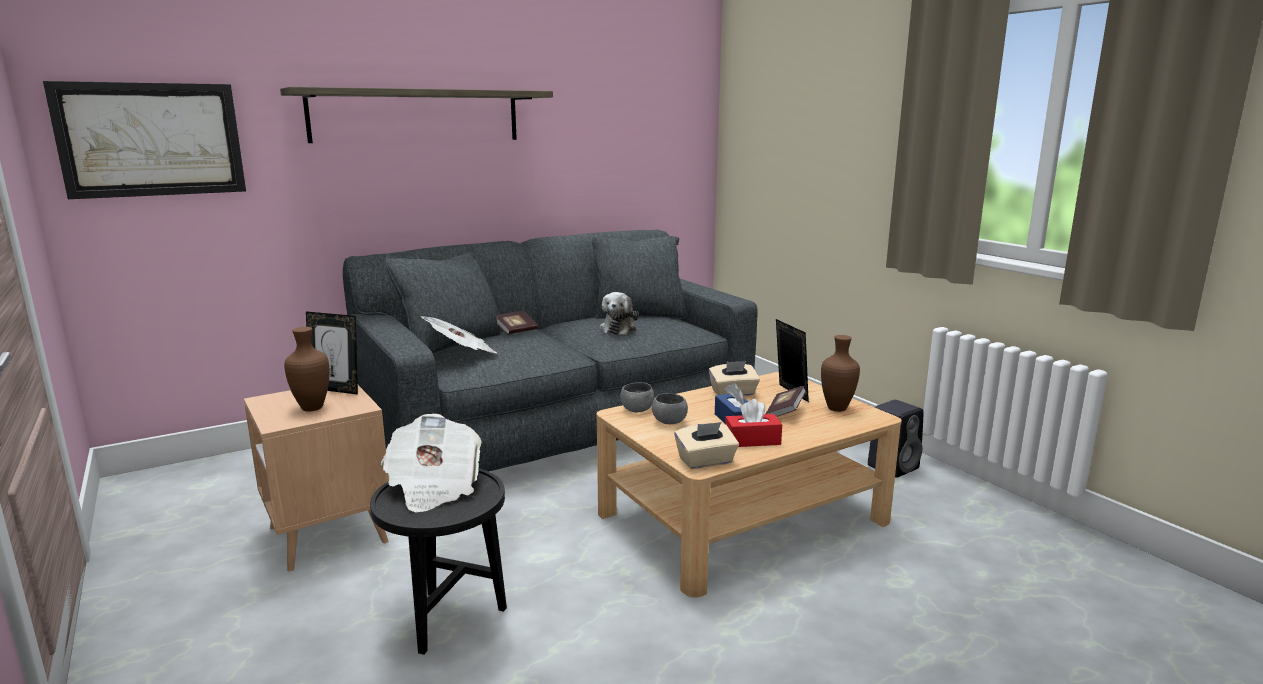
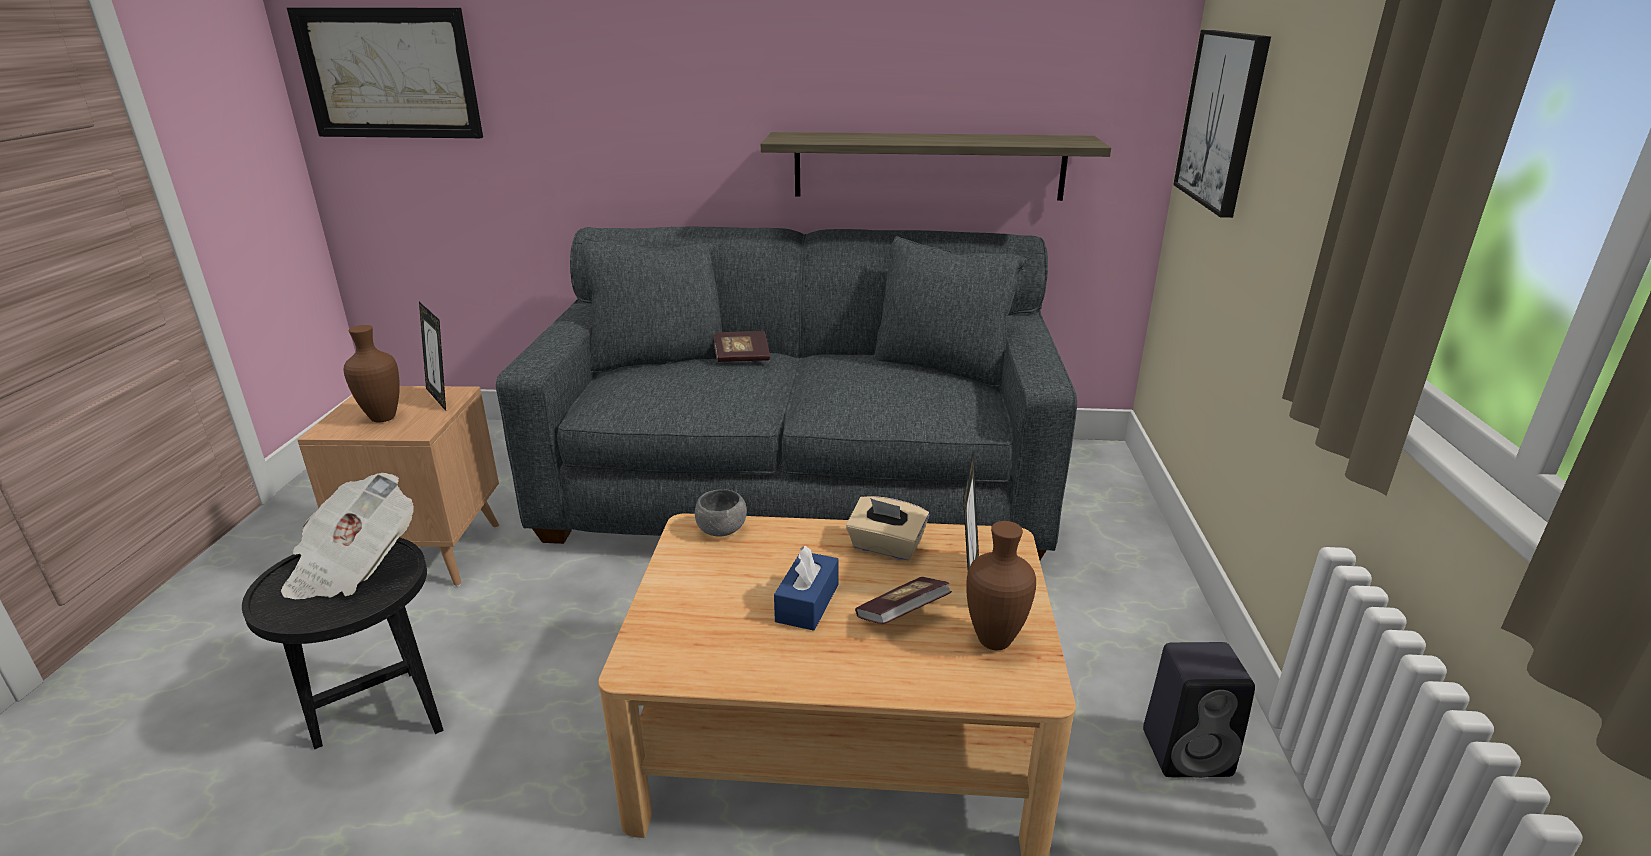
camera: 35 degrees right, 10 degrees up
shelf [280,87,553,143] -> shelf moved to [761,132,1111,201]
newspaper [420,316,497,353] -> none
plush toy [600,292,638,335] -> none
grey bowl [652,393,688,424] -> none
beige tissue box [674,422,739,469] -> none
red tissue box [725,399,782,447] -> none
none -> picture [1173,30,1271,218]

